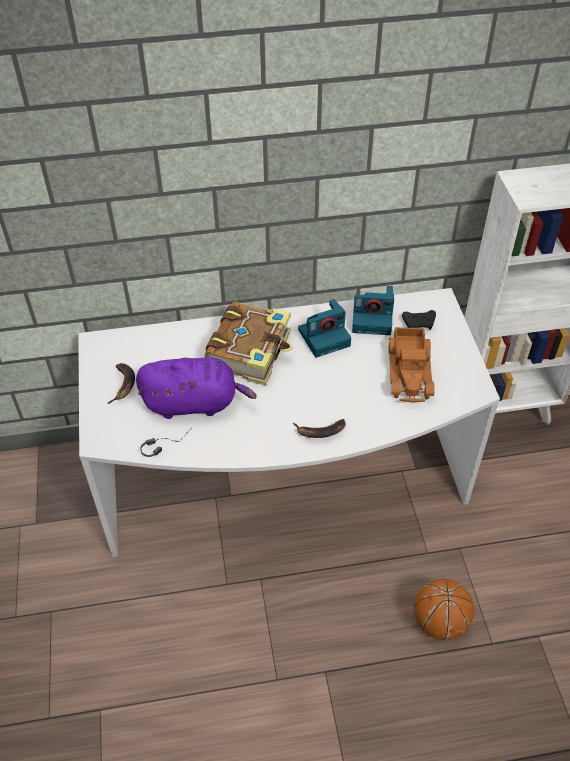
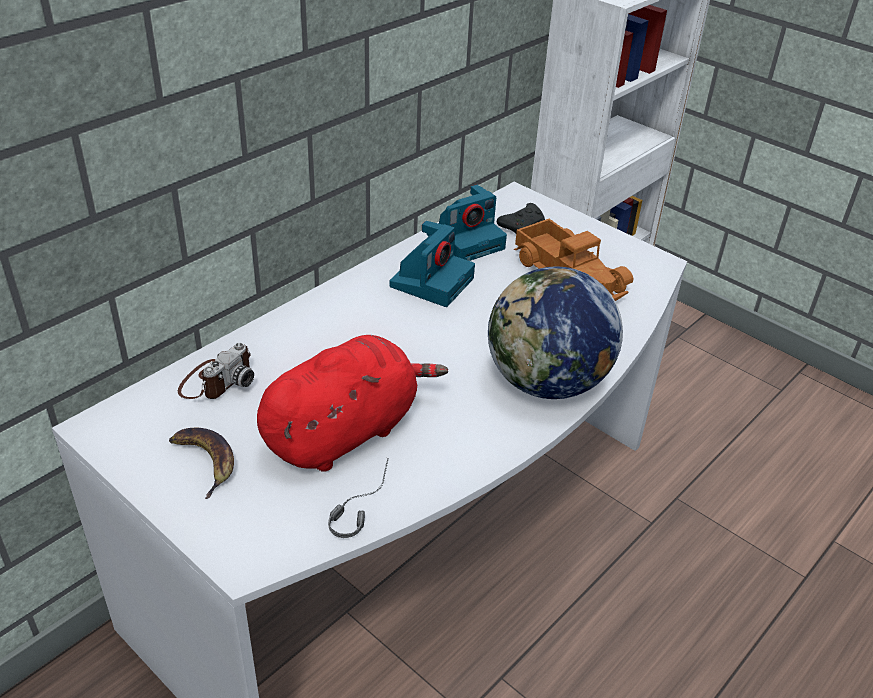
camera: 40 degrees left, 10 degrees down
purple plush toy [136,357,257,419] -> red plush toy [257,335,448,472]
book [205,302,292,385] -> none
banana [293,419,346,438] -> globe [488,266,623,399]
basketball [414,578,475,640] -> none
none -> camera [178,343,254,399]

